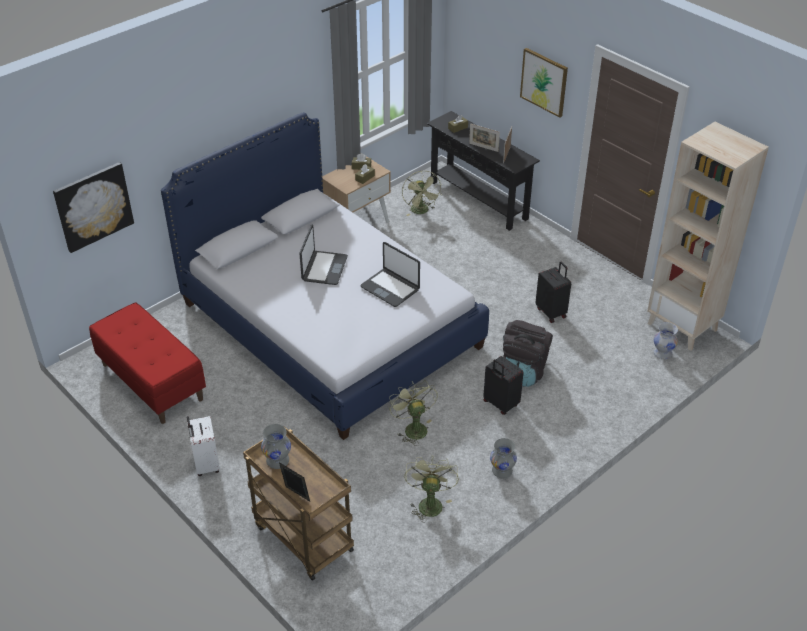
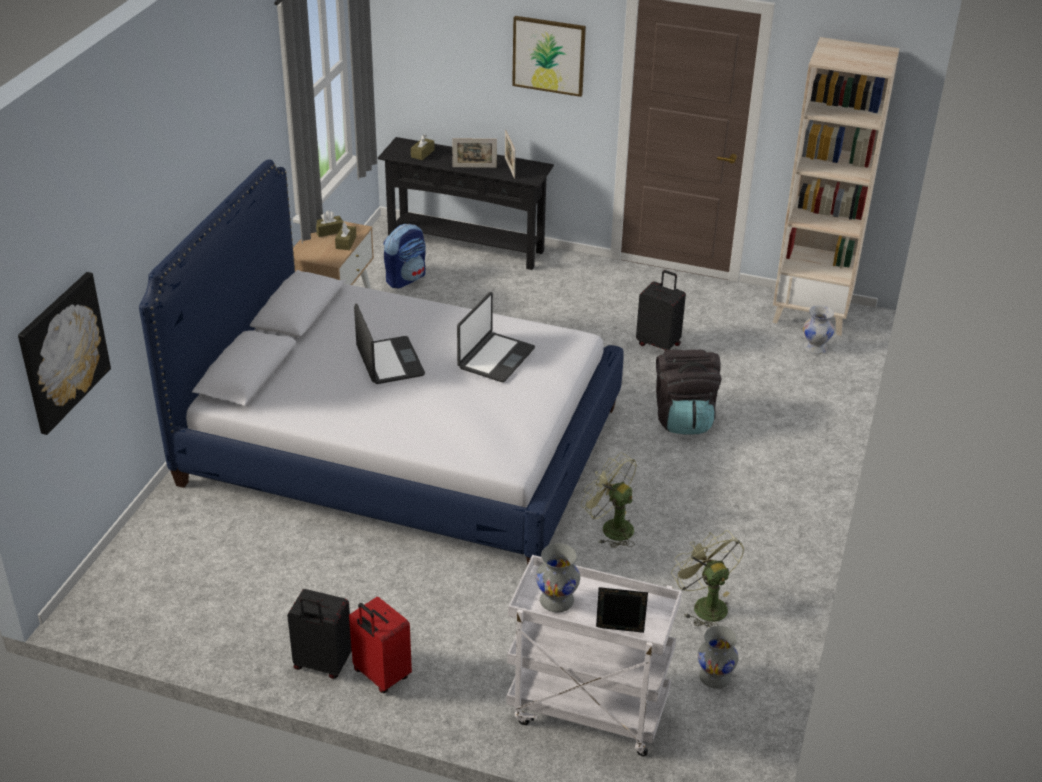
camera: 30 degrees left, 5 degrees down
red bench [89,302,206,424] -> none
white suitcase [187,416,220,476] -> red suitcase [349,596,412,693]
brown cart [243,426,354,581] -> white cart [506,555,682,756]
laptop [360,242,420,307] -> laptop turned 75 degrees counterclockwise [457,292,535,382]
green fan [402,171,442,216] -> backpack [383,224,426,288]
black suitcase [483,356,524,415] -> black suitcase moved to [287,589,352,679]
grey vase [490,438,517,478] -> grey vase moved to [698,626,739,689]

